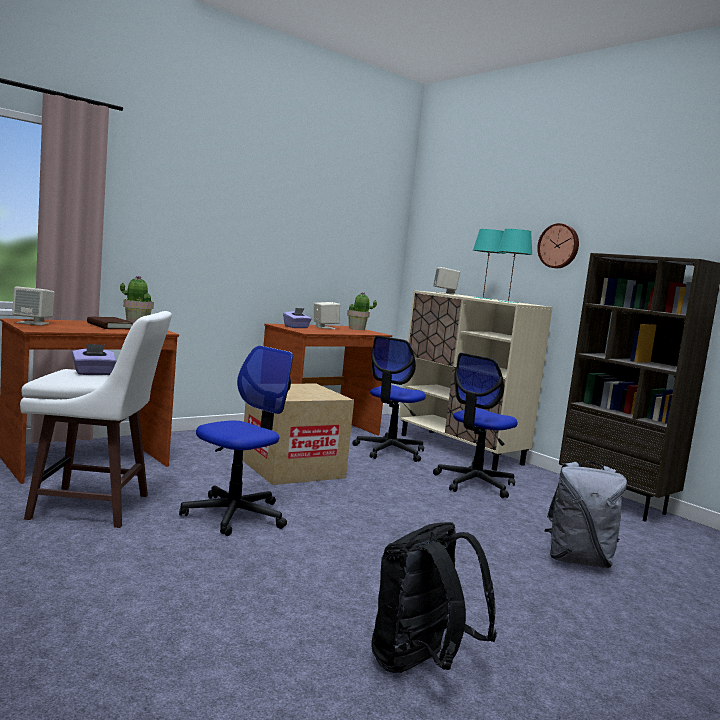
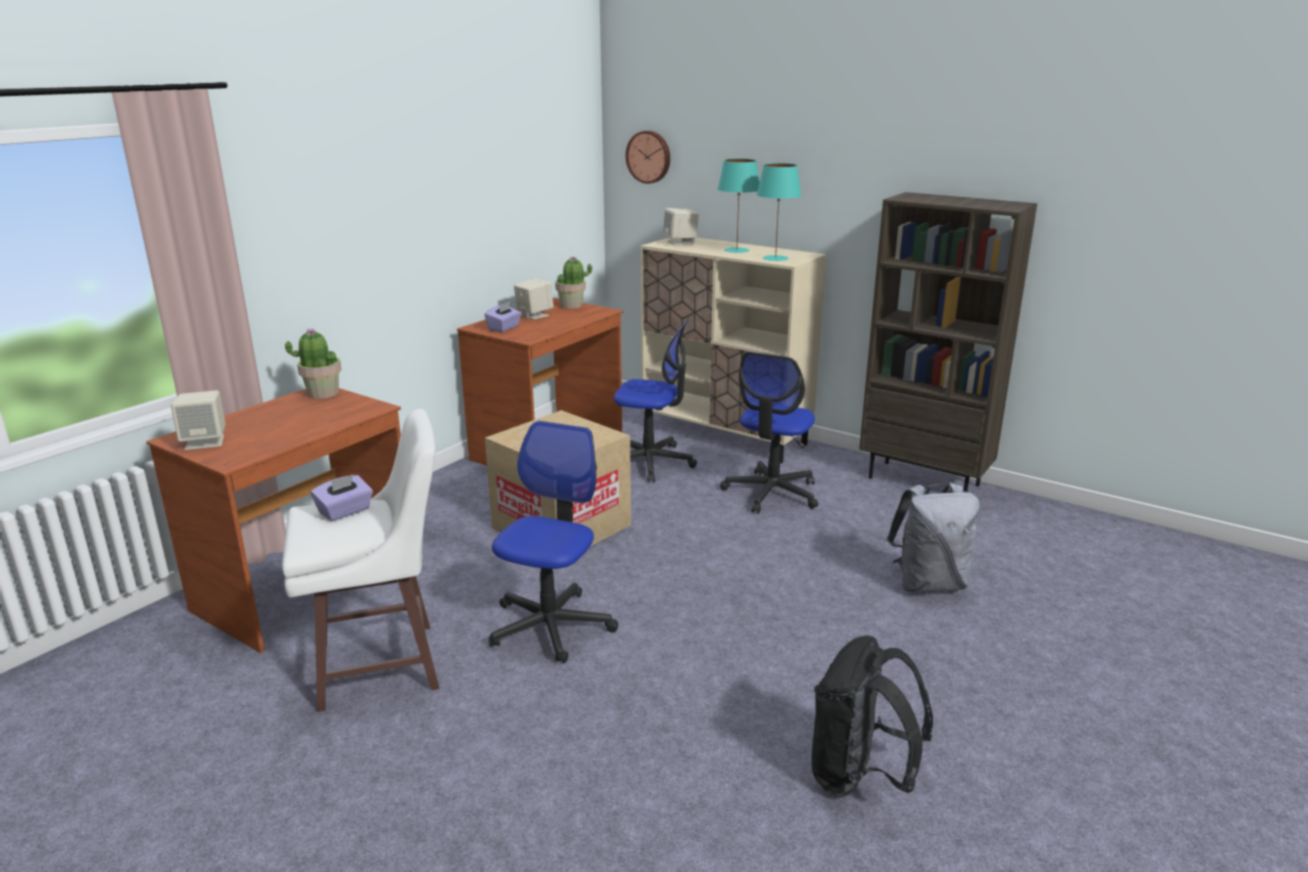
camera: 15 degrees left, 15 degrees up
brown book [87,317,133,329] -> none
office chair [352,336,426,462] -> office chair turned 90 degrees counterclockwise [614,320,697,482]
wall clock [537,223,579,268] -> wall clock moved to [626,131,670,184]

